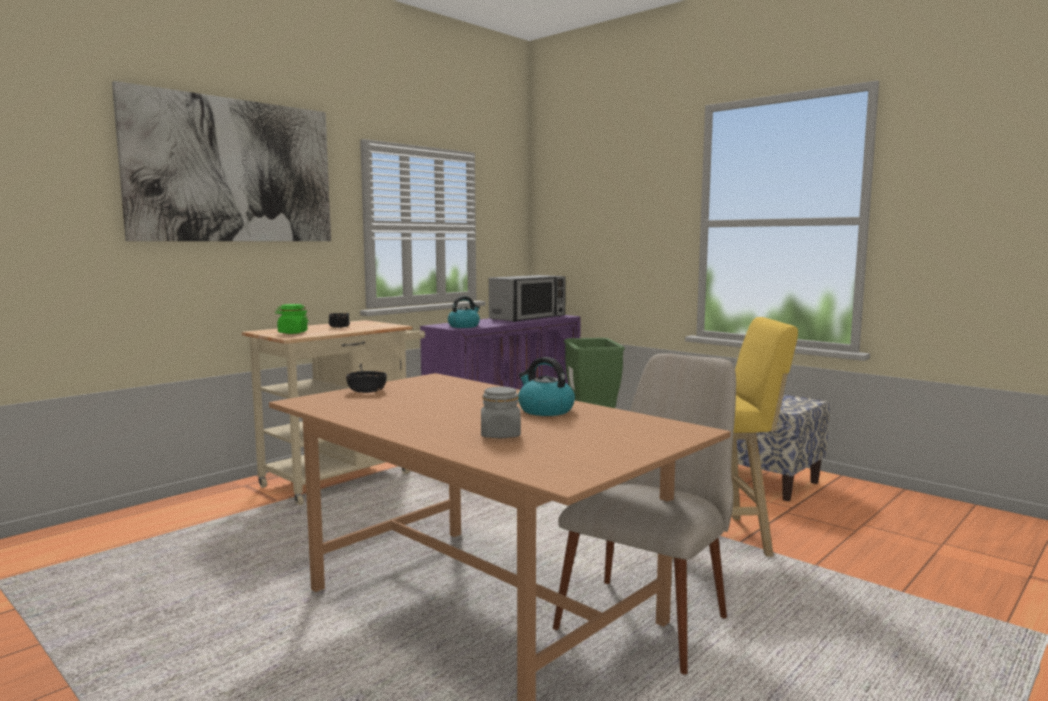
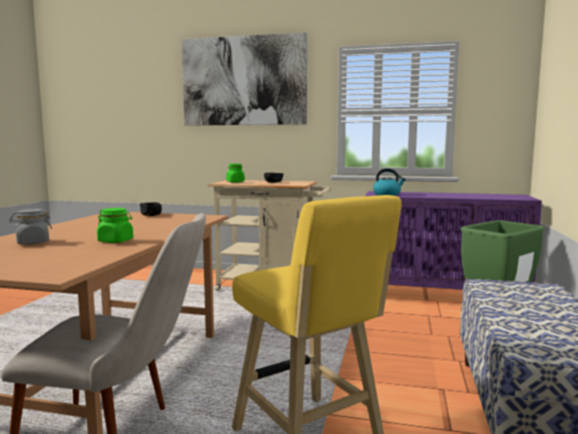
camera: 60 degrees right, 0 degrees up
microwave [489,275,566,322] -> none
kettle [518,357,575,416] -> green jar [97,208,133,243]

